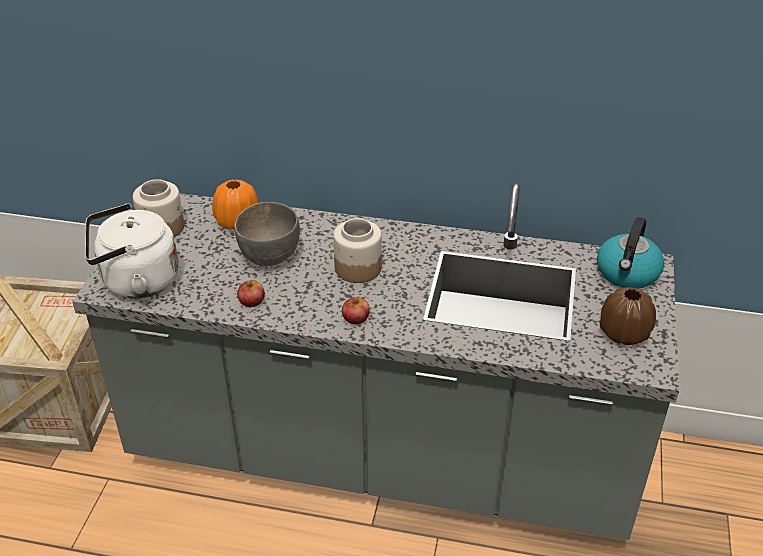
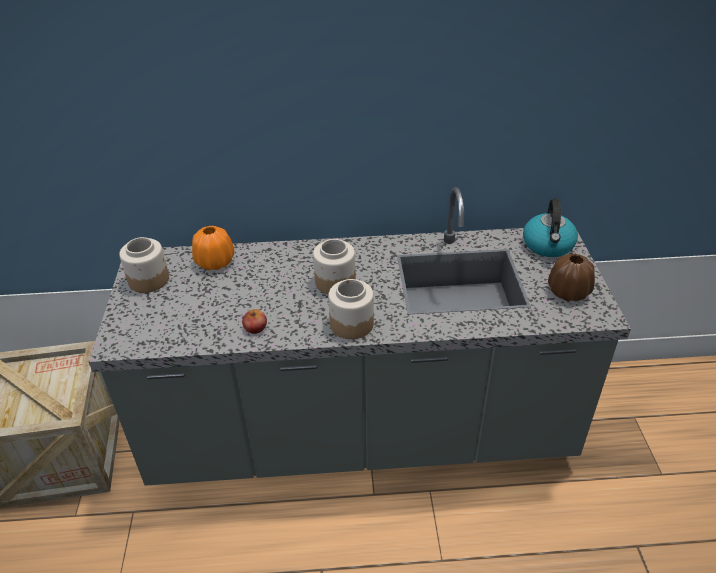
camera: 15 degrees left, 0 degrees up
white kettle [85,204,179,298] -> none
grey bowl [234,202,300,266] -> none
apple [342,297,370,324] -> jar [328,279,374,339]

